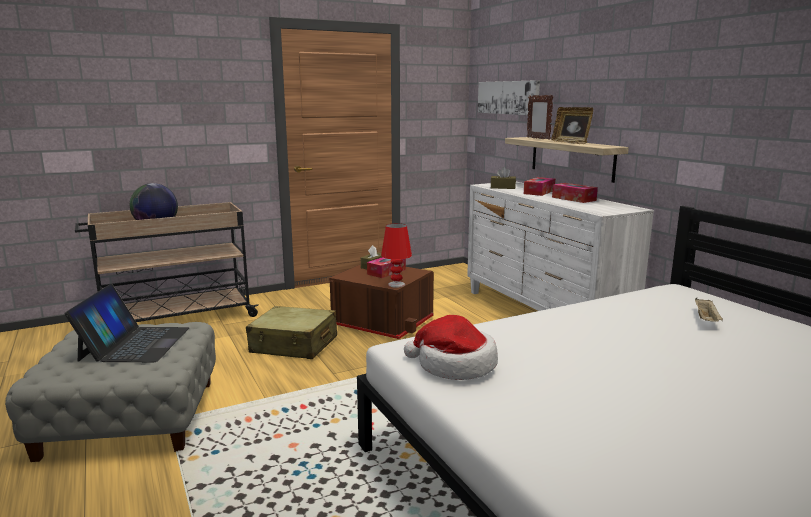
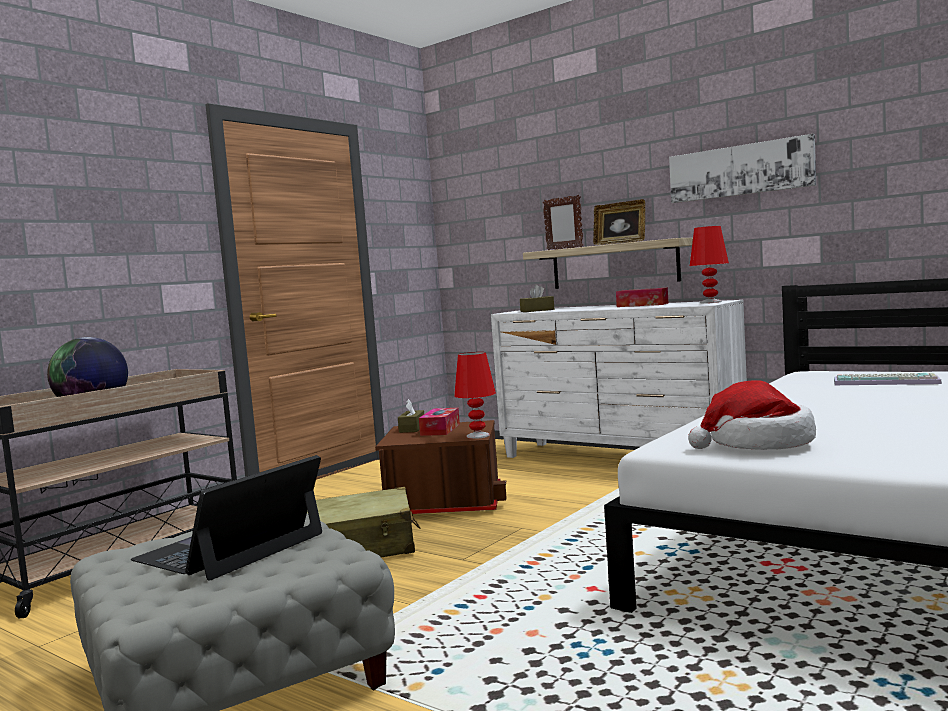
camera: 25 degrees left, 10 degrees down
laptop [64,284,189,362] -> laptop turned 120 degrees counterclockwise [131,455,322,580]
picture [478,80,540,115] -> picture moved to [669,134,816,203]
tissue box [524,177,555,196] -> none
beige tray [695,298,723,322] -> keyboard [834,373,942,385]
none -> red table lamp [690,226,729,303]

